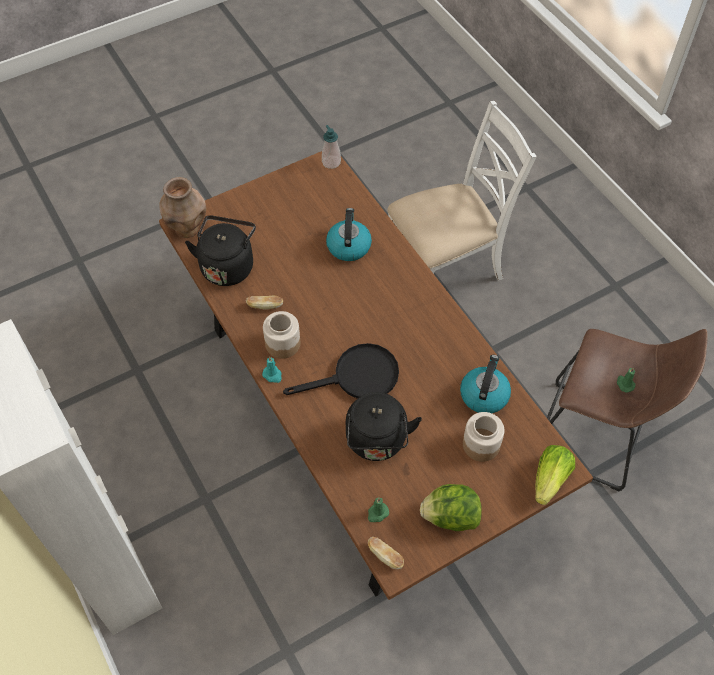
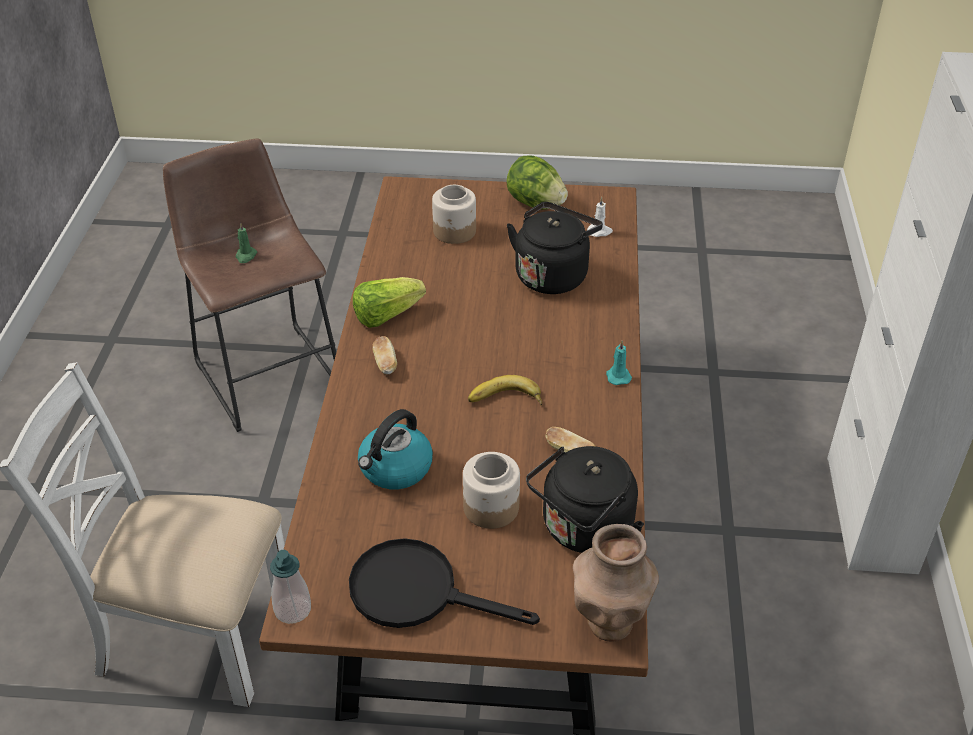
camera: 145 degrees left, 15 degrees down
jar [263,311,300,359] -> jar moved to [463,452,520,529]
black frying pan [283,343,399,399] -> black frying pan moved to [349,538,540,628]
green candle [368,497,389,522] -> white candle [587,197,613,237]
bread [368,537,404,569] -> bread moved to [373,336,397,375]
kettle [460,355,511,413] -> none
lettuce [535,445,575,505] -> lettuce moved to [353,277,426,328]
none -> banana [468,375,542,406]

